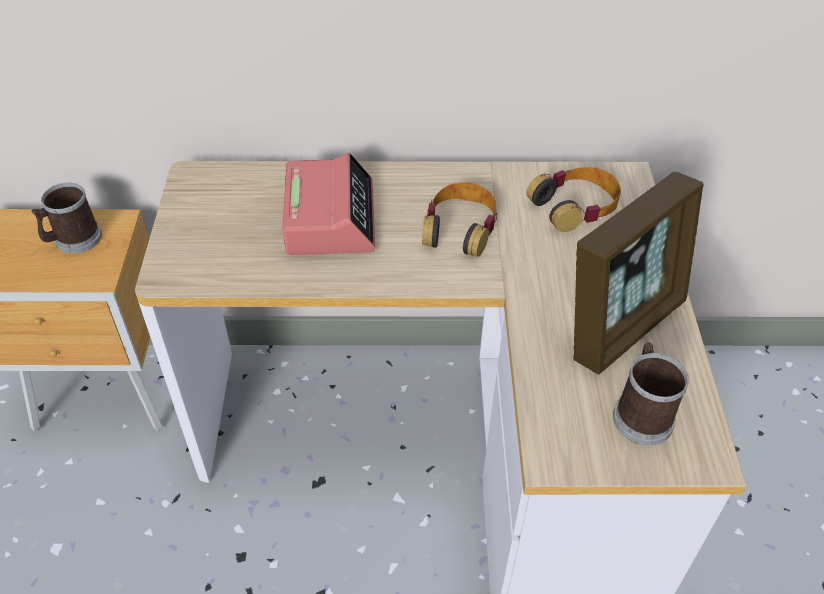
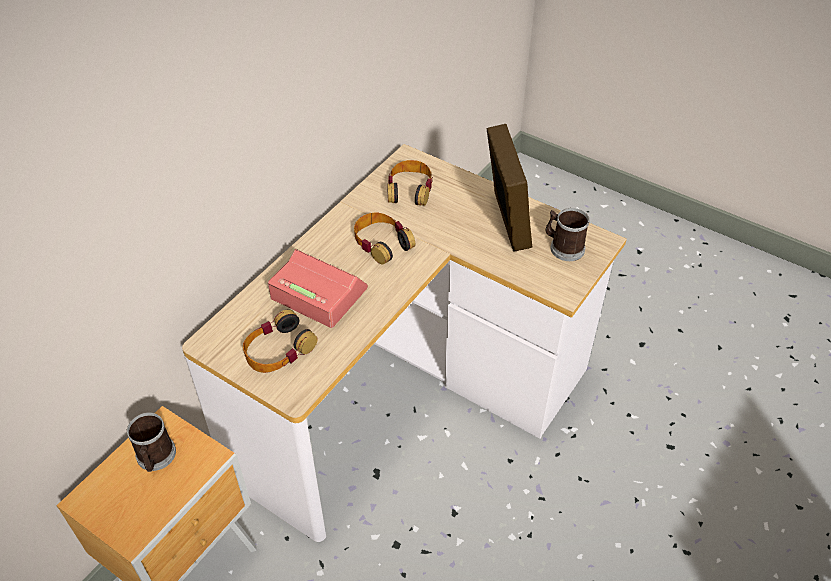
camera: 55 degrees left, 0 degrees up
none -> headphones [243,310,318,373]

